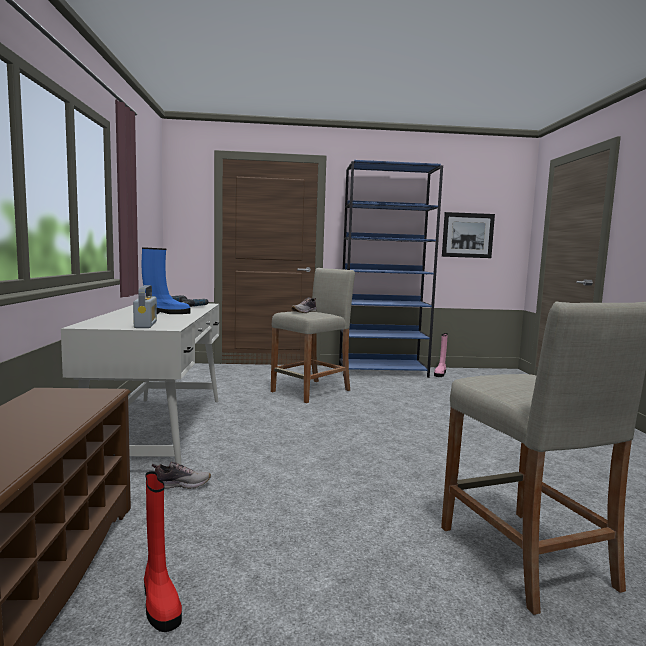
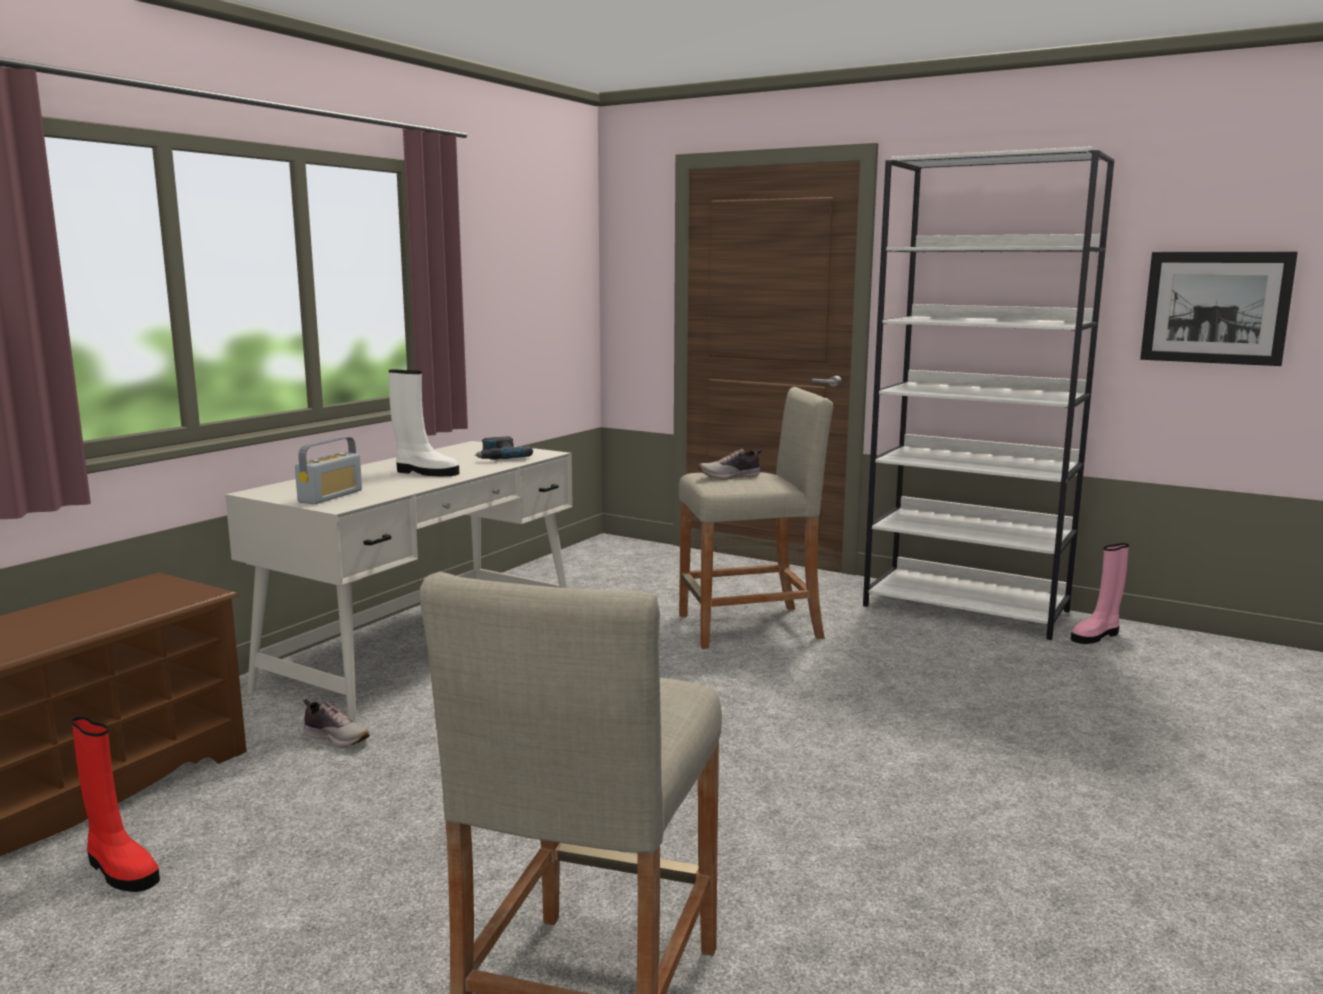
camera: 35 degrees right, 5 degrees up
blue boot [142,247,190,314] -> white boot [389,369,459,476]
red boot [144,471,182,632] -> red boot turned 60 degrees counterclockwise [71,716,160,892]
blue bookcase [339,160,443,378] -> white bookcase [863,146,1114,640]

